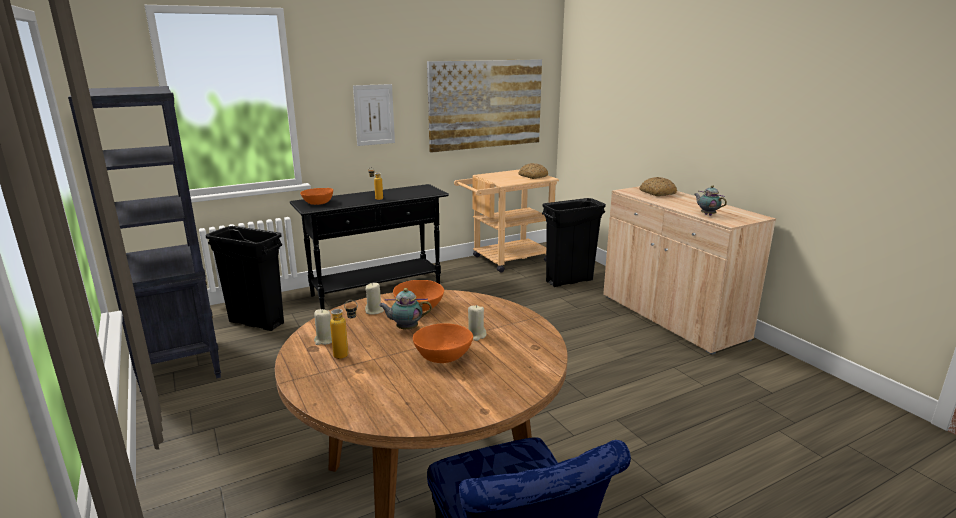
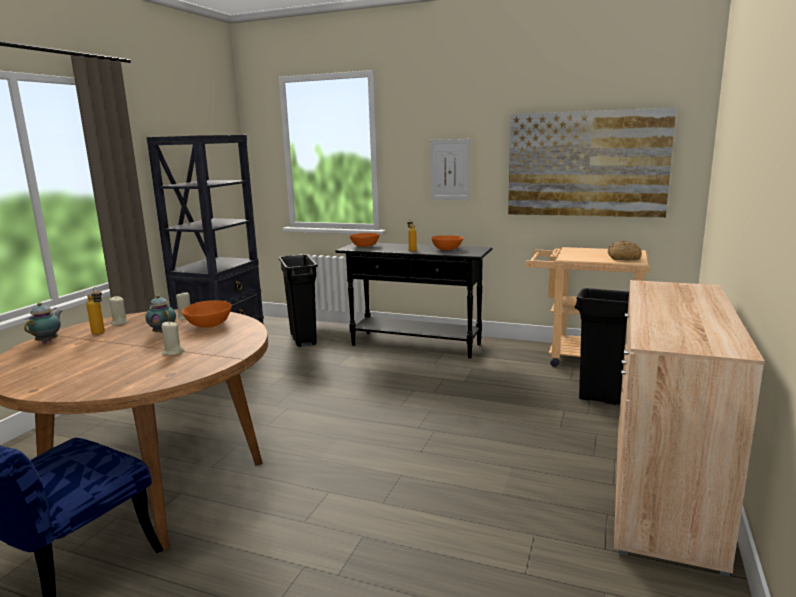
camera: 50 degrees right, 5 degrees down
orange bowl [413,323,473,363] -> orange bowl moved to [431,235,463,250]
bread [639,177,677,196] -> none
teapot [694,185,727,216] -> teapot moved to [24,302,62,343]

